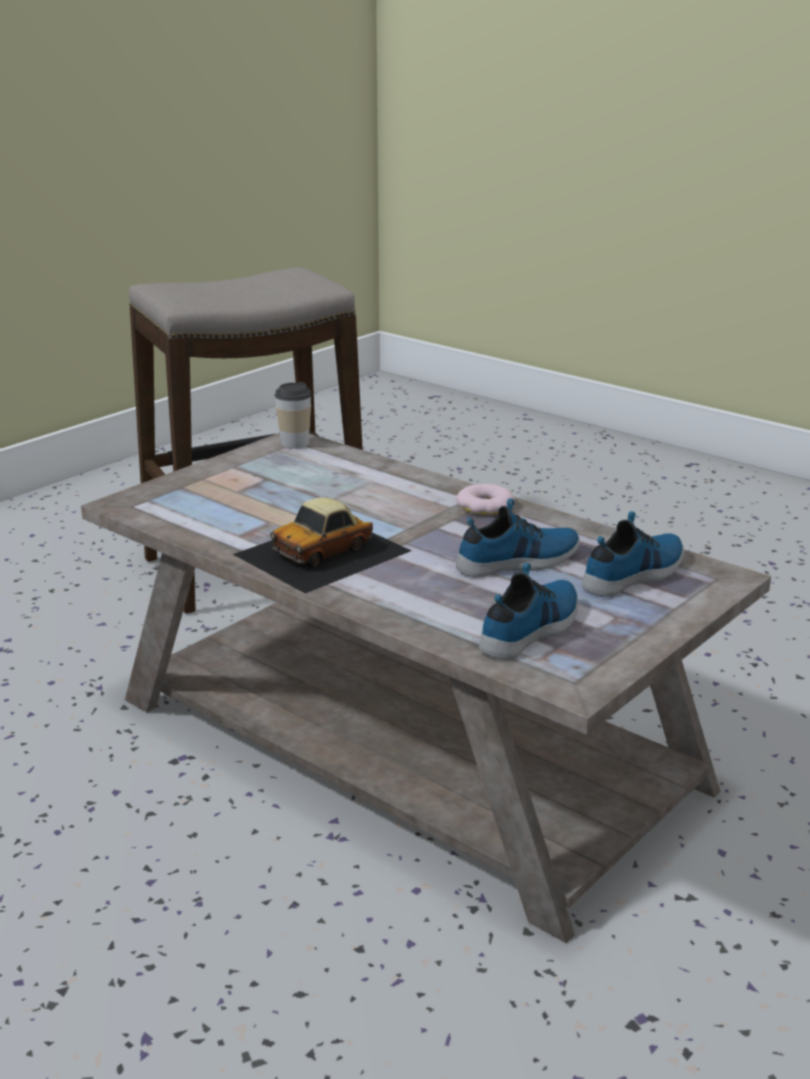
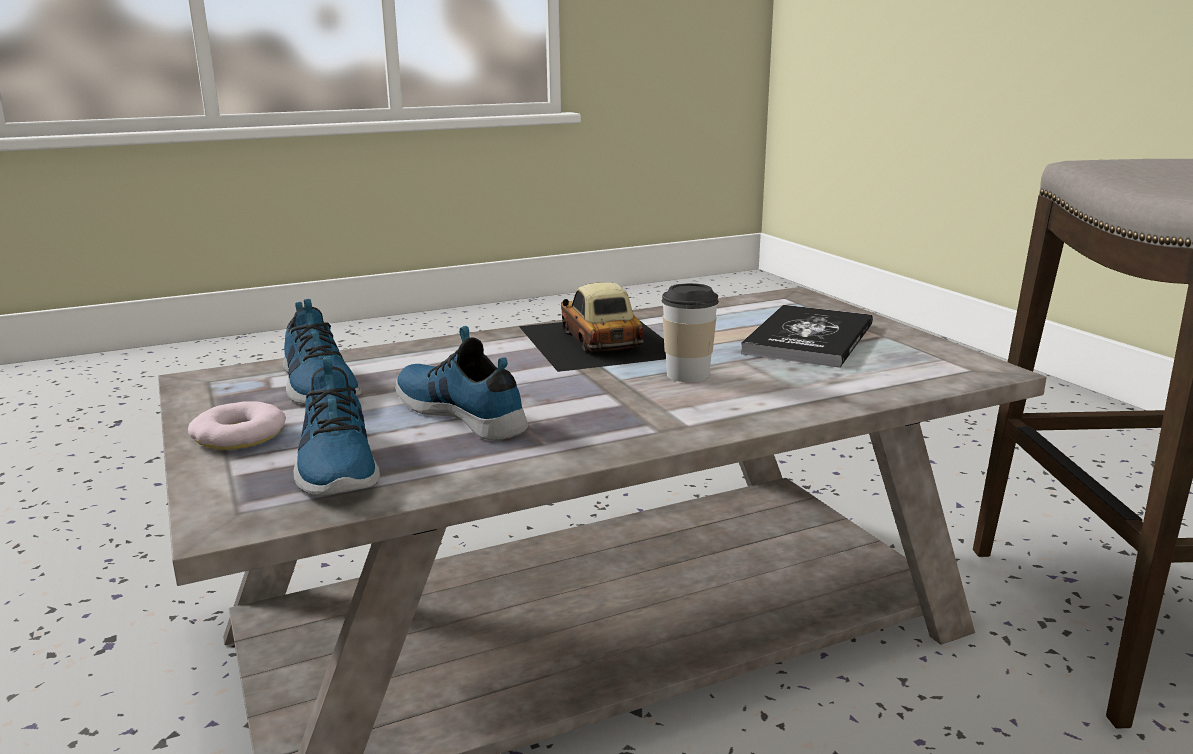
camera: 115 degrees right, 5 degrees down
cup [274,382,312,449] -> cup moved to [662,283,719,382]
donut [456,484,515,515] -> donut moved to [188,401,286,450]
shoe [456,498,580,577] -> shoe turned 135 degrees clockwise [395,326,528,440]
none -> book [741,305,873,368]

